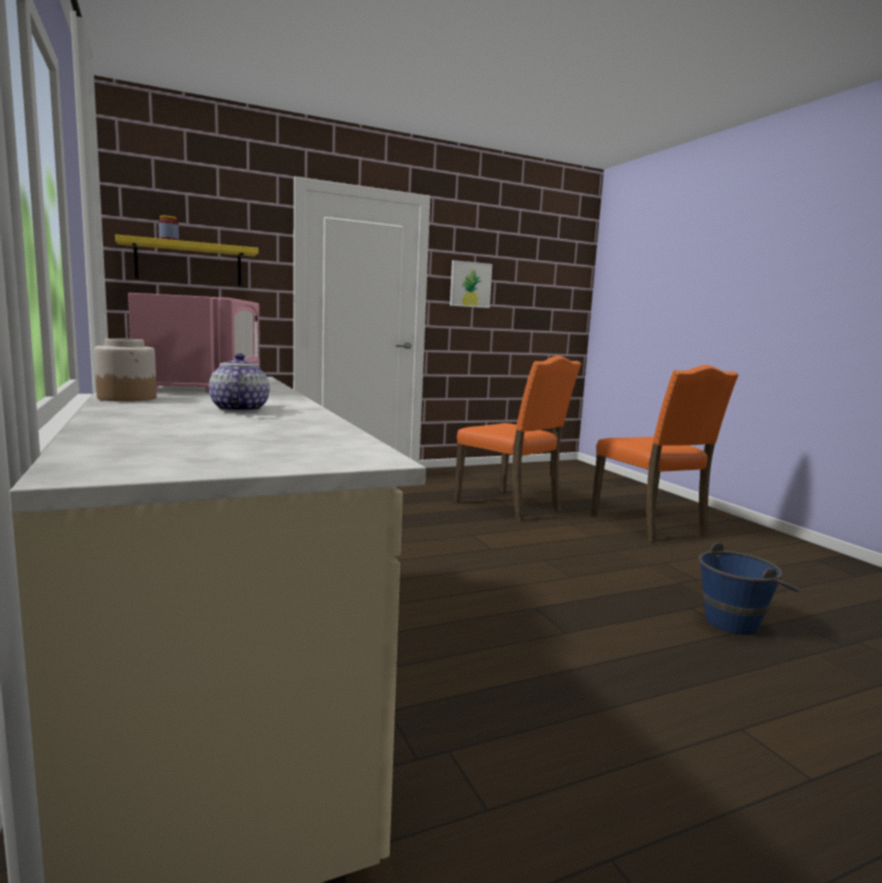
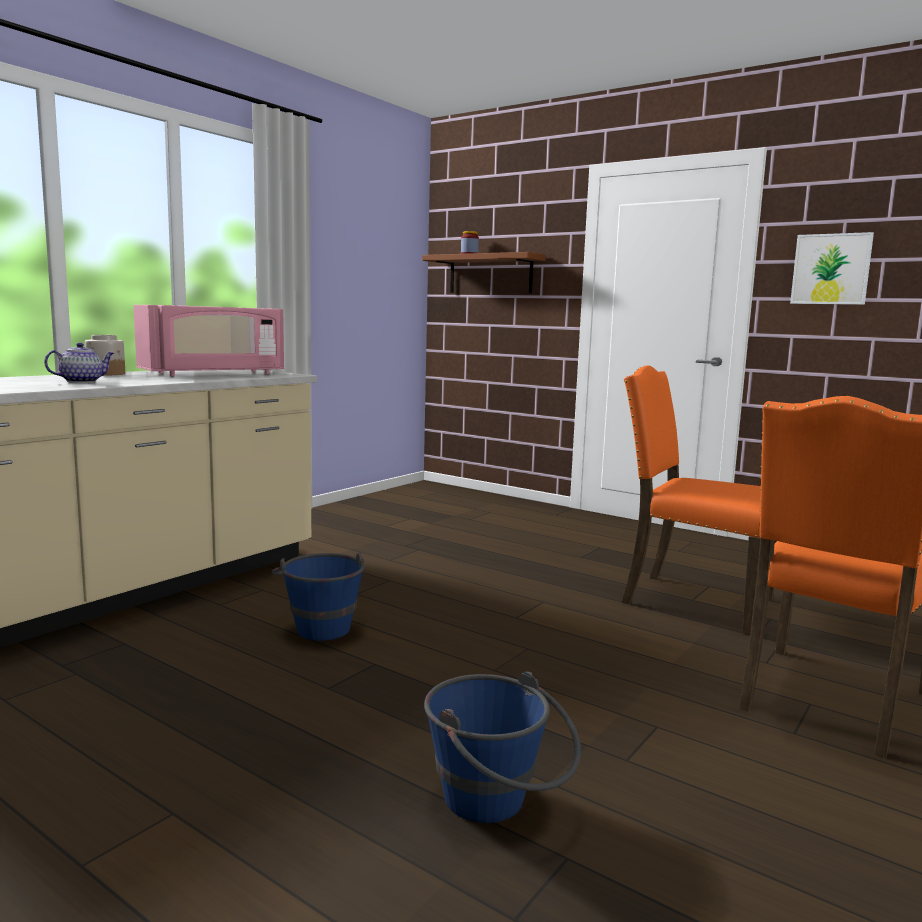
camera: 60 degrees right, 0 degrees up
yellow shelf [115,234,259,286] -> brown shelf [422,252,546,293]
orange chair [454,355,581,522] -> orange chair turned 105 degrees clockwise [621,365,777,636]
none -> blue bucket [272,552,365,641]

